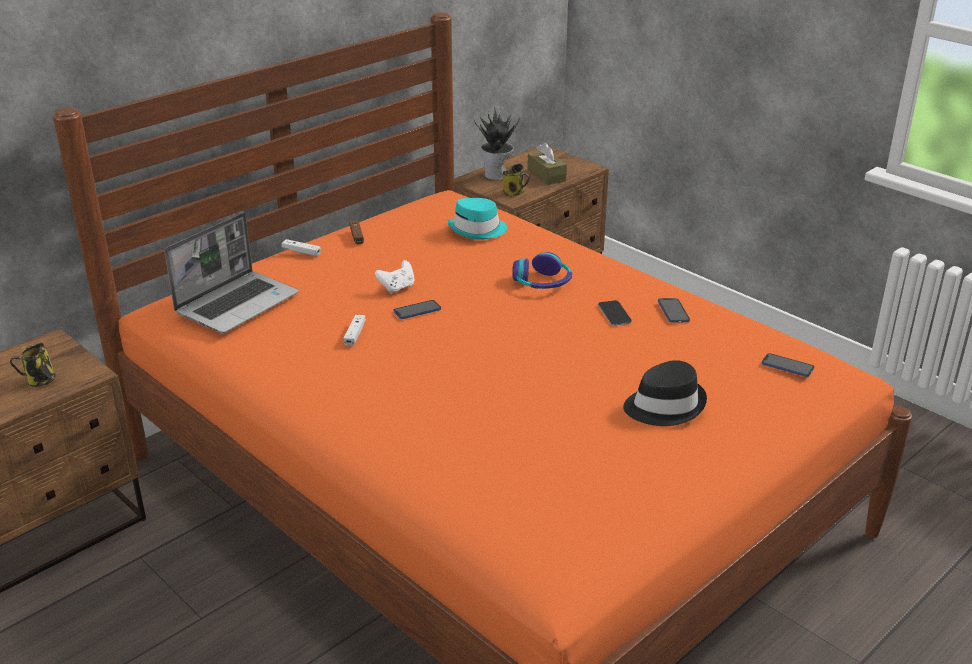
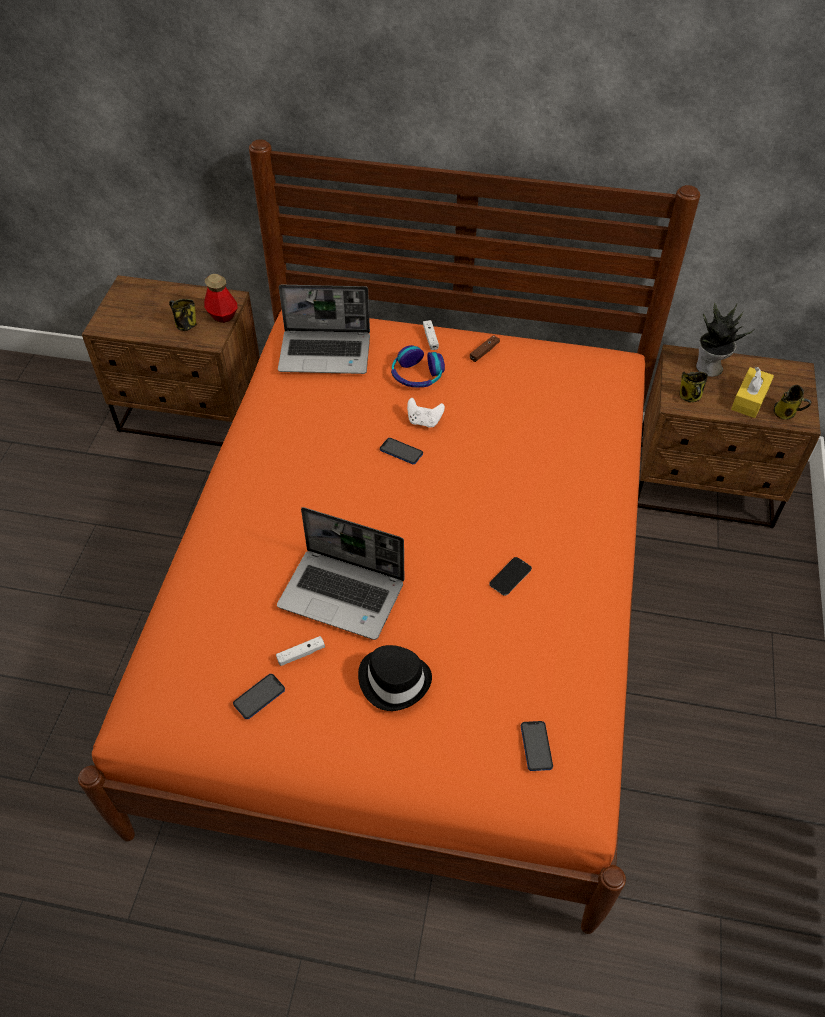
camera: 55 degrees right, 20 degrees up
white game controller [343,315,366,346] -> white game controller moved to [276,636,325,666]
turquoise hat [447,198,507,240] -> none
headphones [512,252,572,289] -> headphones moved to [391,345,445,388]
brown tissue box [527,142,567,185] -> yellow tissue box [731,367,774,418]
phone [658,298,690,323] -> phone moved to [233,674,285,719]
none -> bottle [204,274,237,323]
none -> laptop [277,507,404,640]
none -> mug [773,385,811,420]

